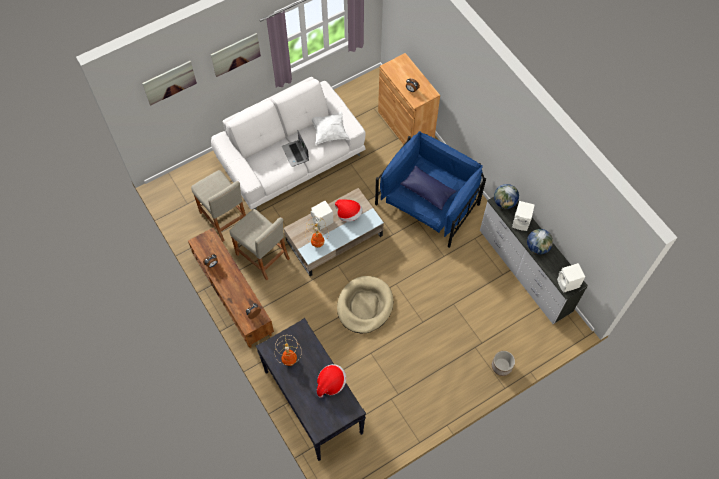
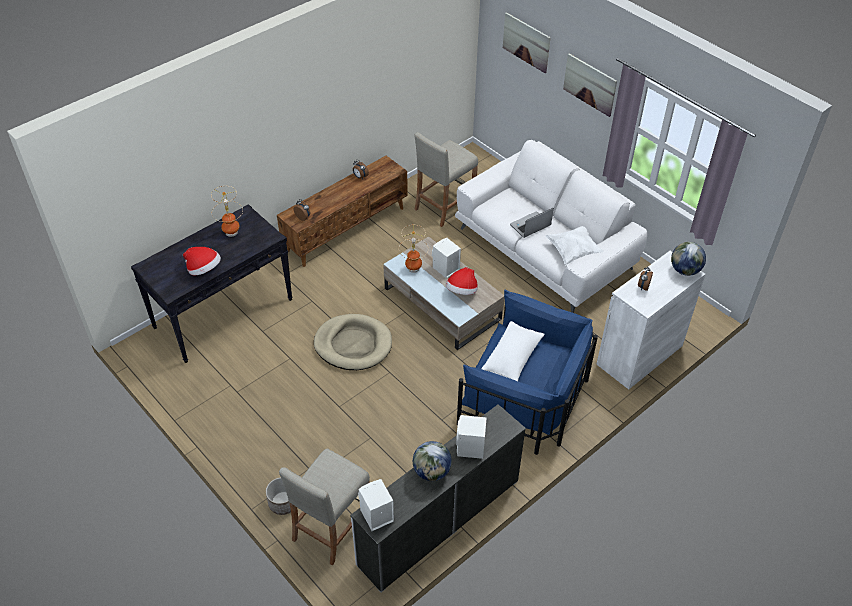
camera: 80 degrees right, 15 degrees down
beige stool [229,209,290,280] -> beige stool moved to [279,449,370,565]
brown cabinet [378,53,440,144] -> white cabinet [596,251,705,390]
blue pillow [400,166,456,210] -> white pillow [482,321,545,381]
globe [494,184,519,209] -> globe moved to [671,242,706,276]

